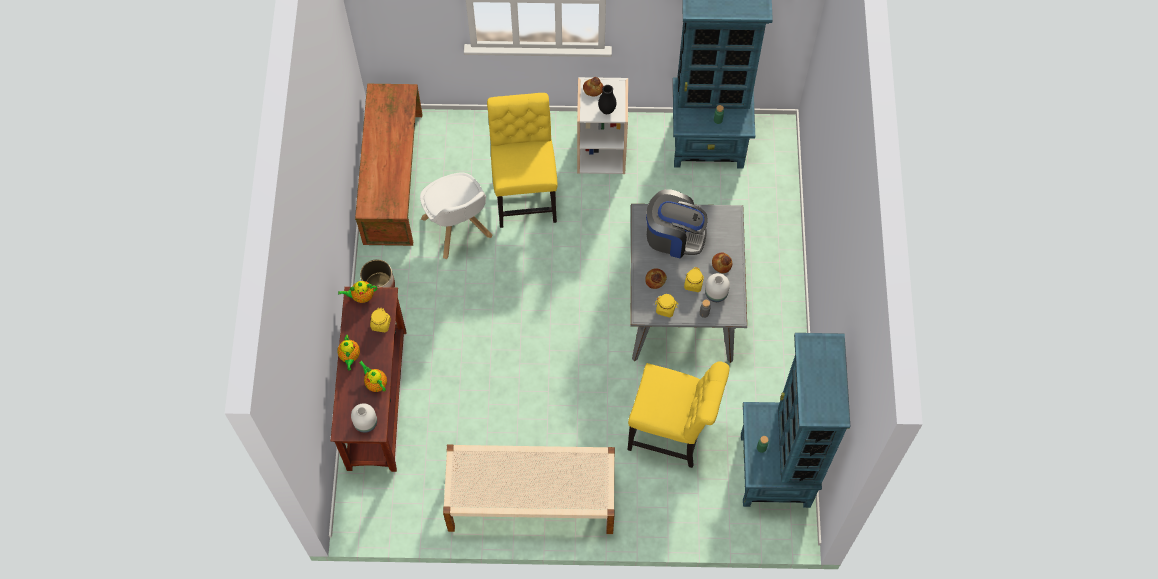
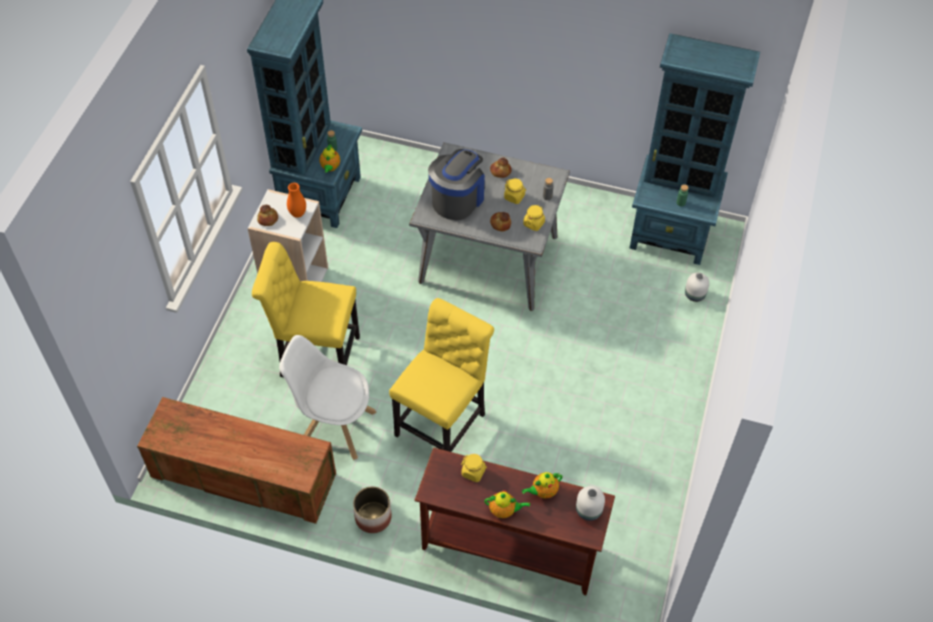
camera: 75 degrees left, 10 degrees down
teapot [338,281,377,303] -> teapot moved to [320,144,340,172]
white chair [420,172,493,259] -> white chair turned 150 degrees counterclockwise [279,335,377,460]
beige bench [443,445,615,534] -> none
black vase [598,85,616,114] -> orange vase [287,183,306,218]
yellow chair [628,361,730,468] -> yellow chair moved to [389,298,494,452]
white vase [705,273,730,302] -> white vase moved to [685,272,709,302]

